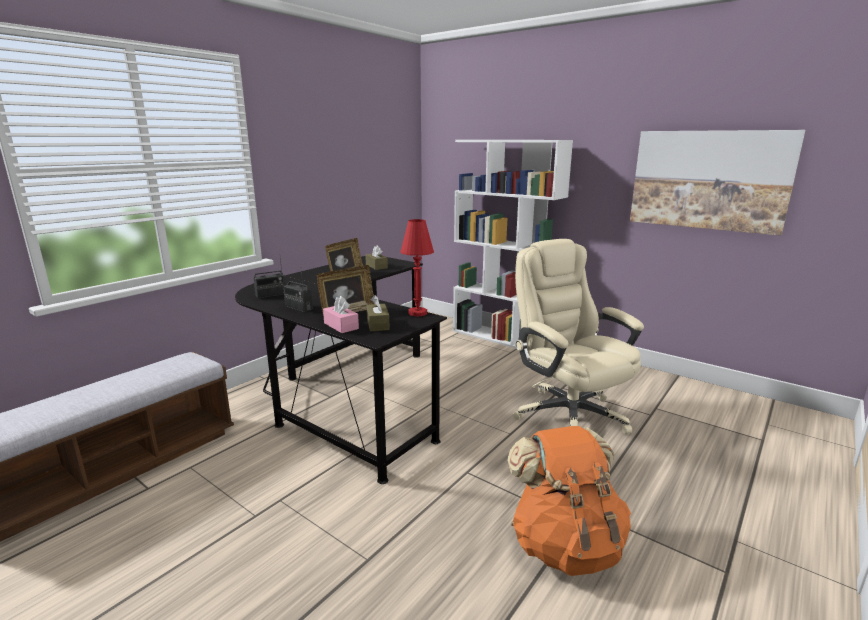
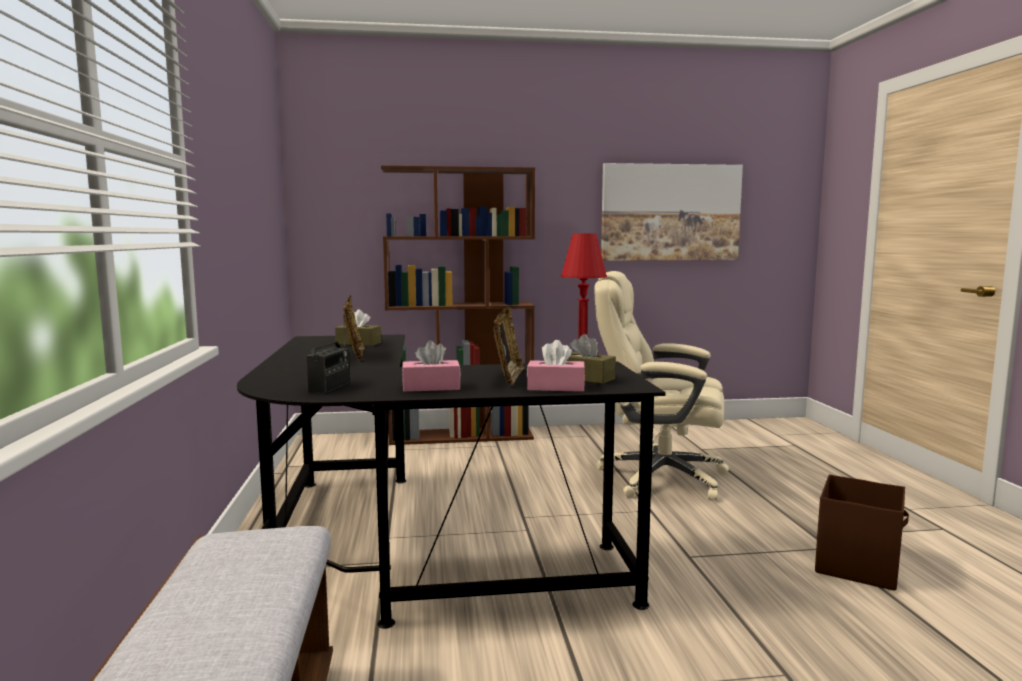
camera: 45 degrees left, 10 degrees down
radio [283,271,313,312] -> pink tissue box [402,340,461,392]
white bookcase [453,140,573,349] -> brown bookcase [381,166,535,445]
orange backpack [507,426,631,576] -> brown storage box [815,474,909,591]

